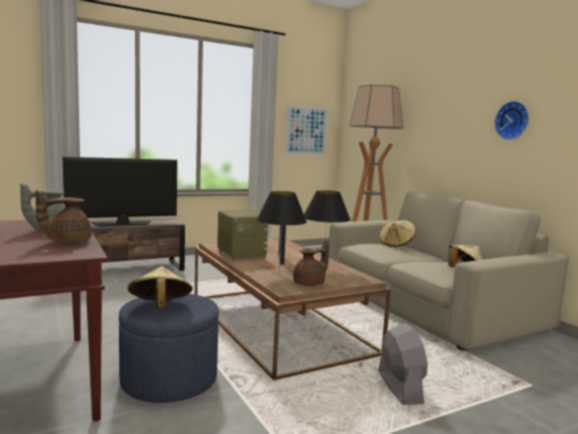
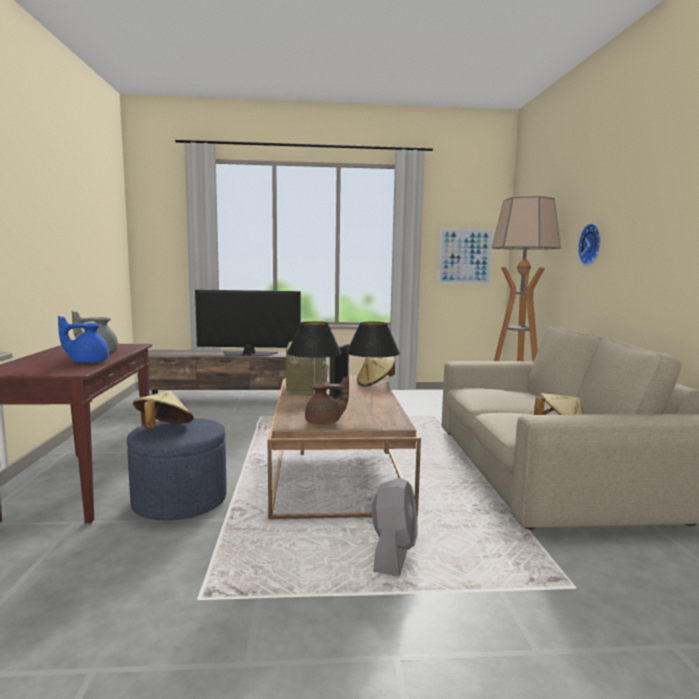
camera: 25 degrees right, 0 degrees up
brown teapot [36,190,92,243] -> blue teapot [58,316,109,363]
beige hat [379,220,416,247] -> beige hat moved to [357,356,395,387]
wall clock [494,101,529,140] -> wall clock moved to [578,223,601,266]

